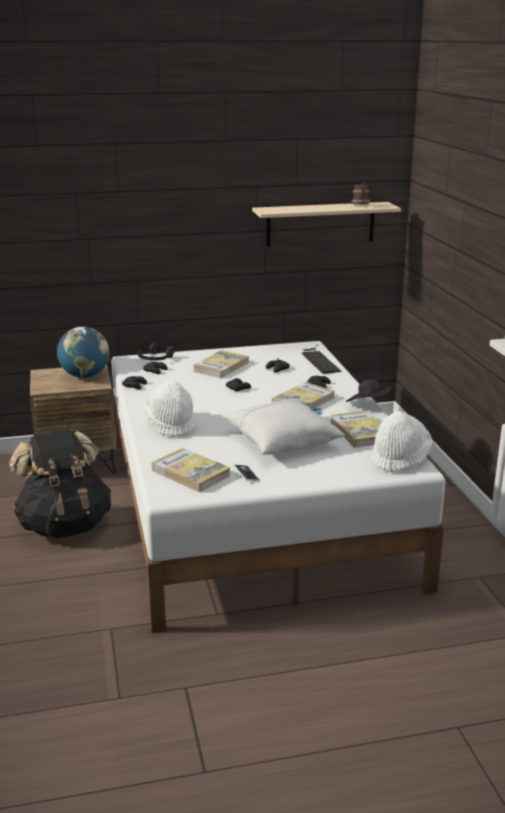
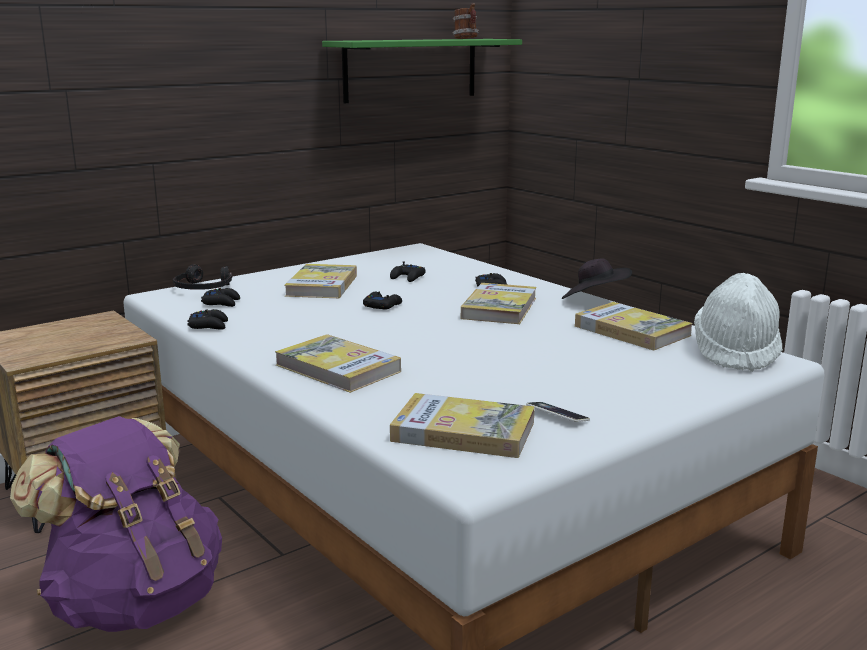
camera: 25 degrees left, 5 degrees down
black backpack [9,430,111,538] -> purple backpack [10,416,222,632]
globe [57,326,109,378] -> none
white hat [143,381,196,437] -> book [275,334,401,393]
grey pillow [222,399,345,455] -> none
beige shelf [252,202,401,247] -> green shelf [322,39,522,103]
keyboard [302,345,341,374] -> none

